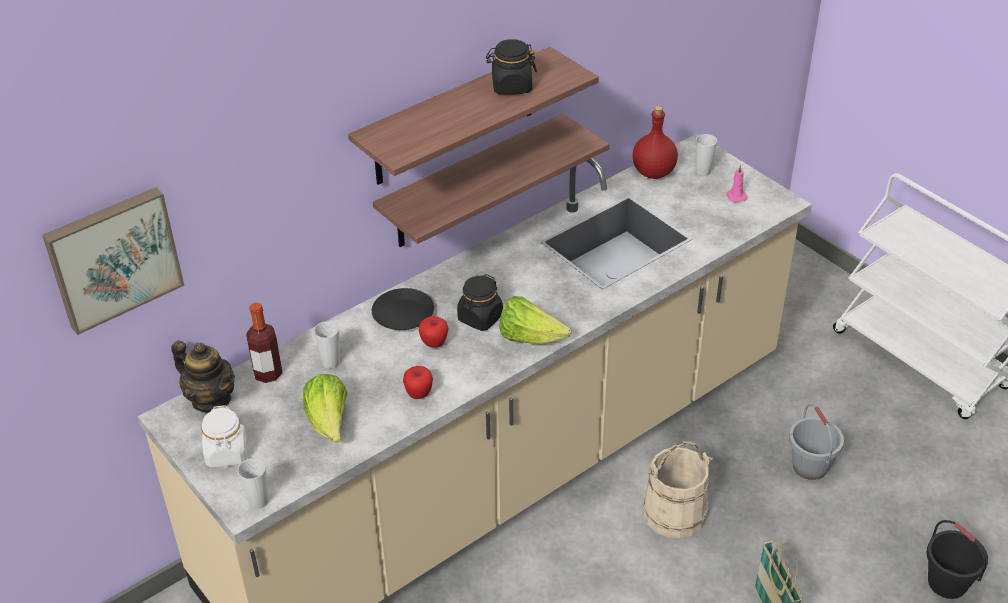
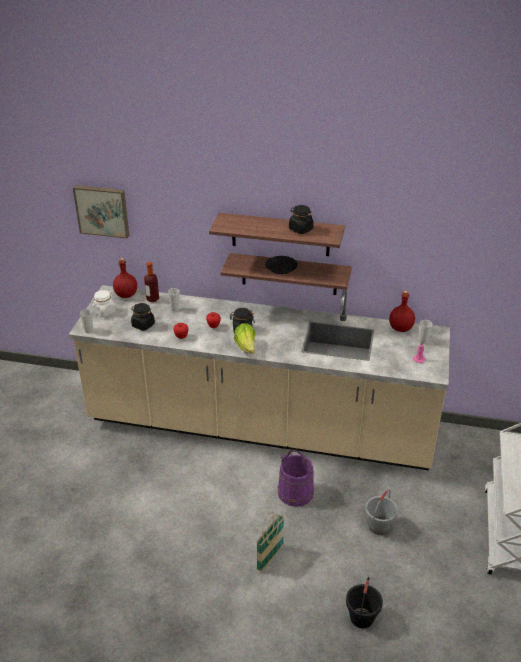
camera: 50 degrees right, 5 degrees down
teapot [171,341,235,412] -> red bottle [113,258,137,298]
lettuce [303,374,348,442] -> black jar [131,303,155,331]
black plate [372,288,434,330] -> black plate moved to [265,256,298,274]
beige bucket [643,441,713,539] -> purple bucket [278,450,314,507]

